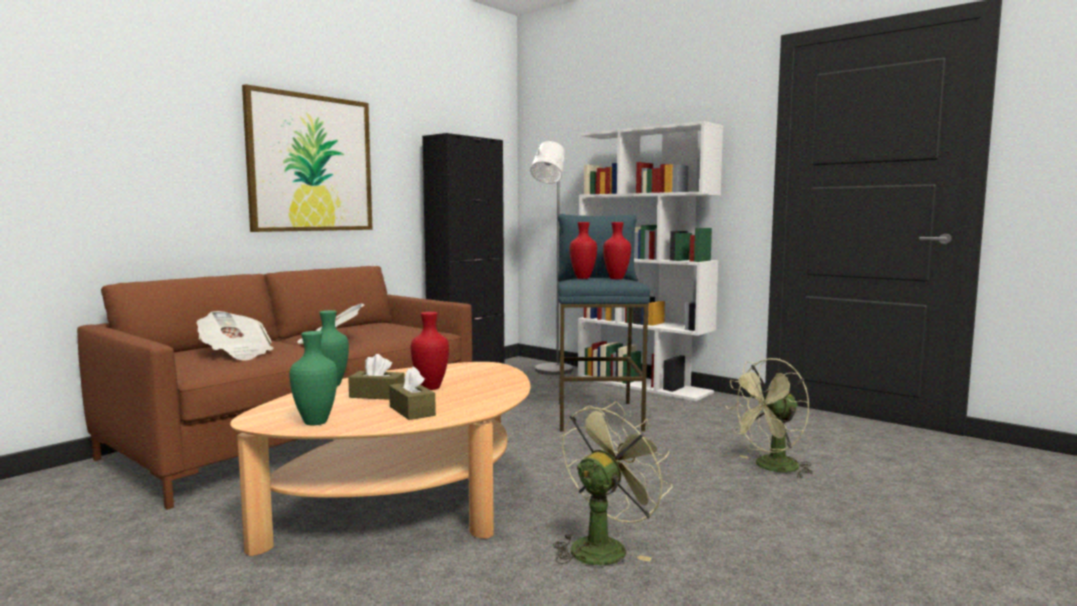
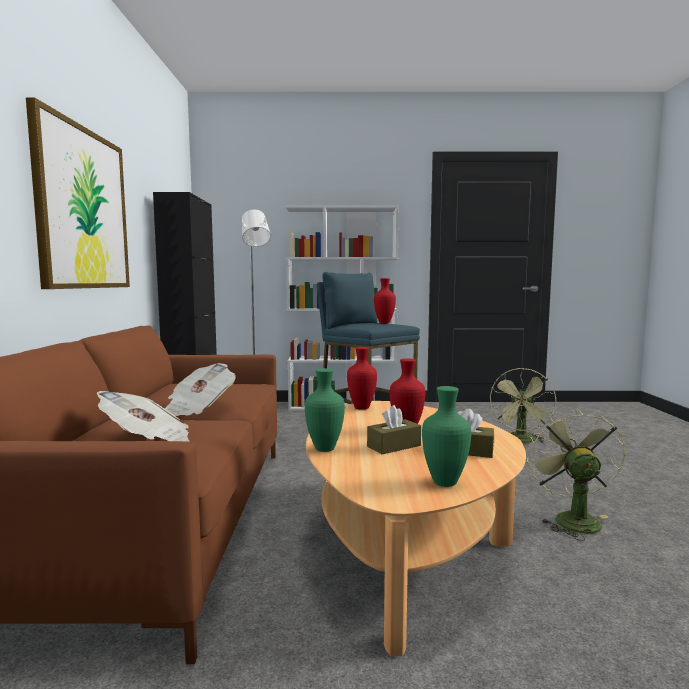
camera: 40 degrees left, 0 degrees up
red vase [570,222,597,279] -> red vase moved to [347,347,377,410]

